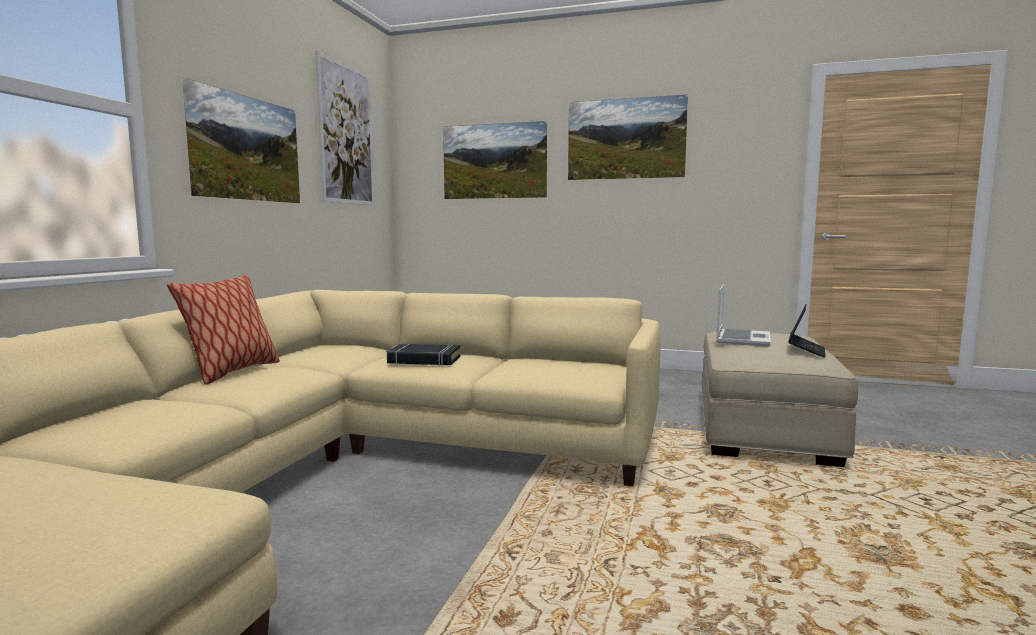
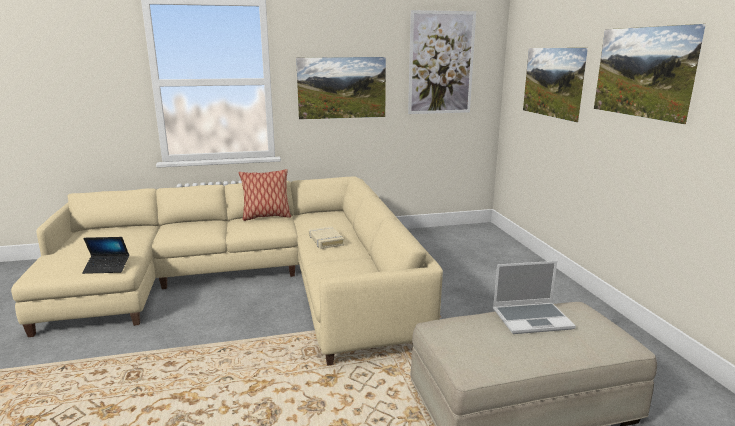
camera: 60 degrees right, 10 degrees up
black book [387,344,460,366] -> beige book [309,226,344,249]
laptop [788,304,826,358] -> laptop moved to [82,237,129,274]

